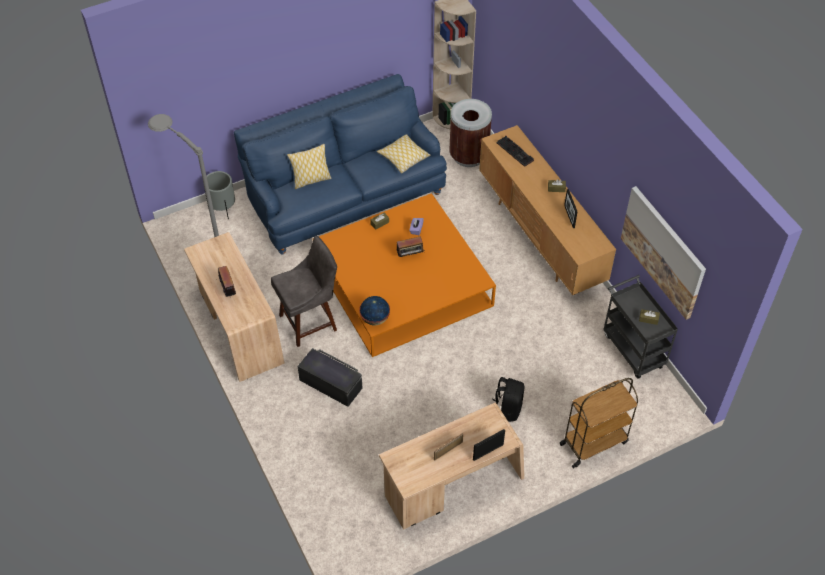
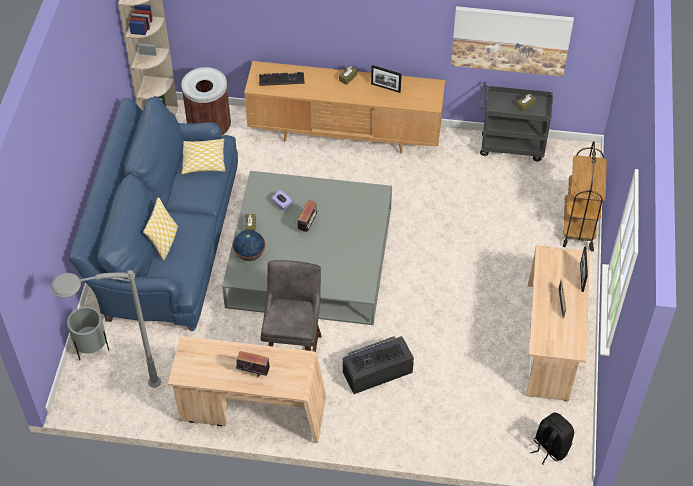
camera: 55 degrees left, 0 degrees up
orange coffee table [313,193,496,357] -> grey coffee table [222,171,392,325]
globe [359,296,390,326] -> globe moved to [233,230,265,261]
black backpack [492,377,524,422] -> black backpack moved to [530,413,574,465]
none -> keyboard [353,344,405,372]

